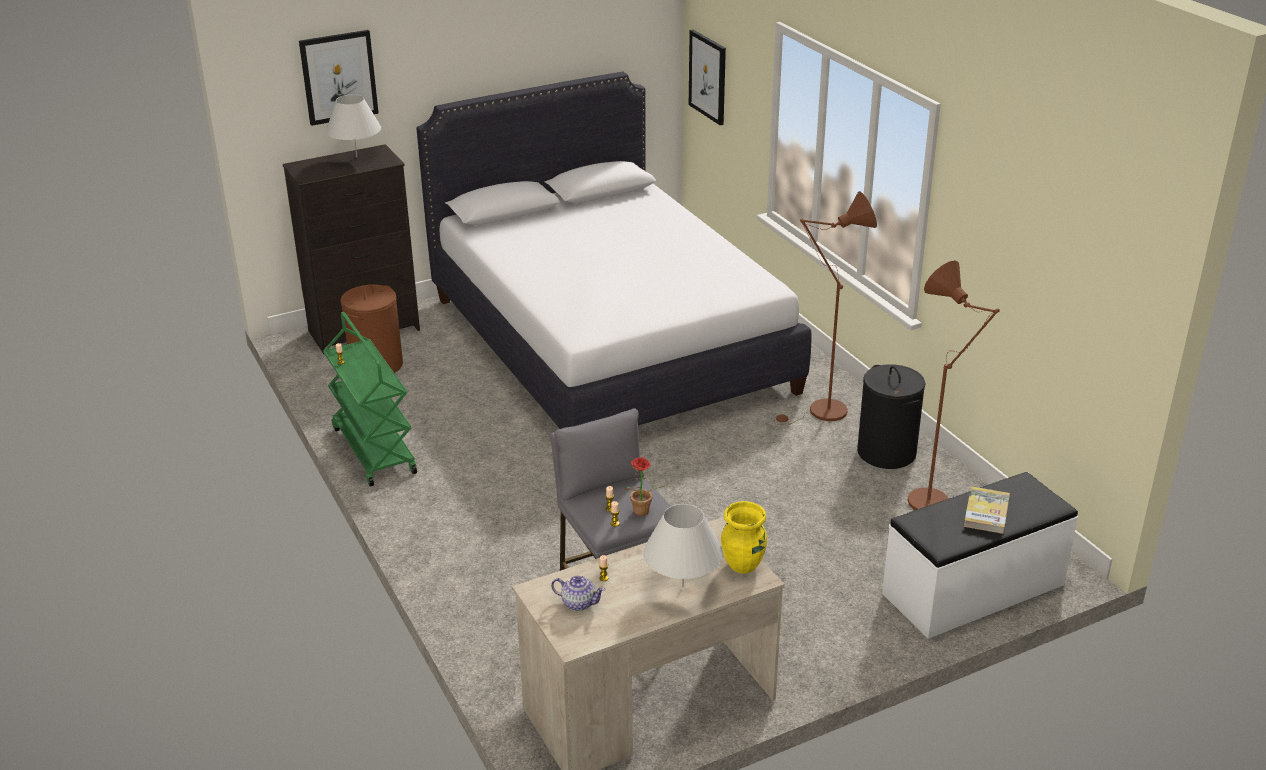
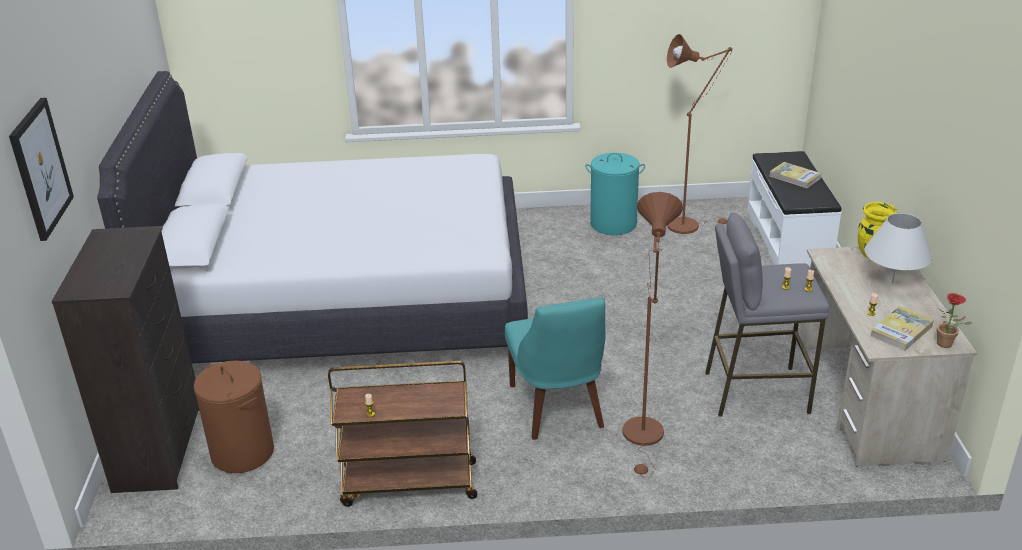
camera: 65 degrees left, 0 degrees up
green cart [323,312,417,487] -> brown cart [328,361,477,507]
white table lamp [326,94,381,158] -> none
teapot [551,576,606,611] -> book [870,306,934,351]
potted plant [625,457,664,516] -> potted plant moved to [937,293,972,348]
picture [689,30,726,125] -> none
brown floor lamp [774,191,877,425] -> brown floor lamp moved to [622,192,683,478]
black laundry basket [857,364,926,469] -> turquoise laundry basket [585,153,645,235]
none -> turquoise chair [505,298,606,440]

